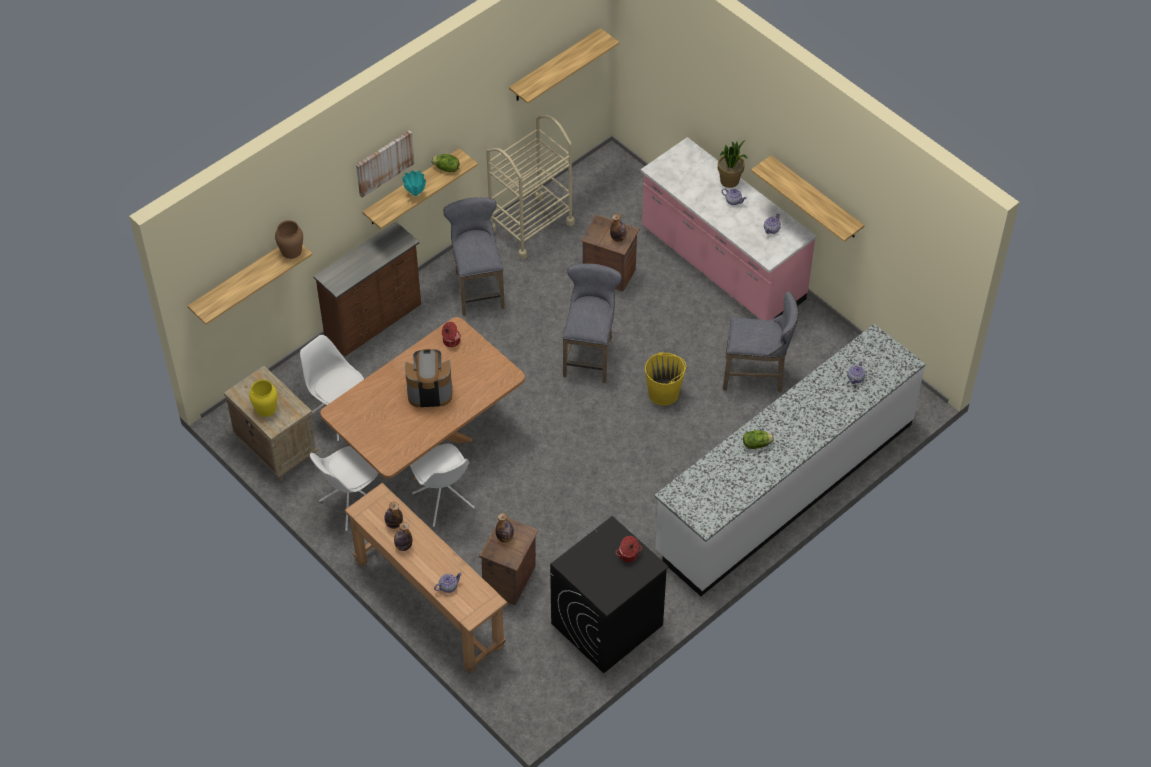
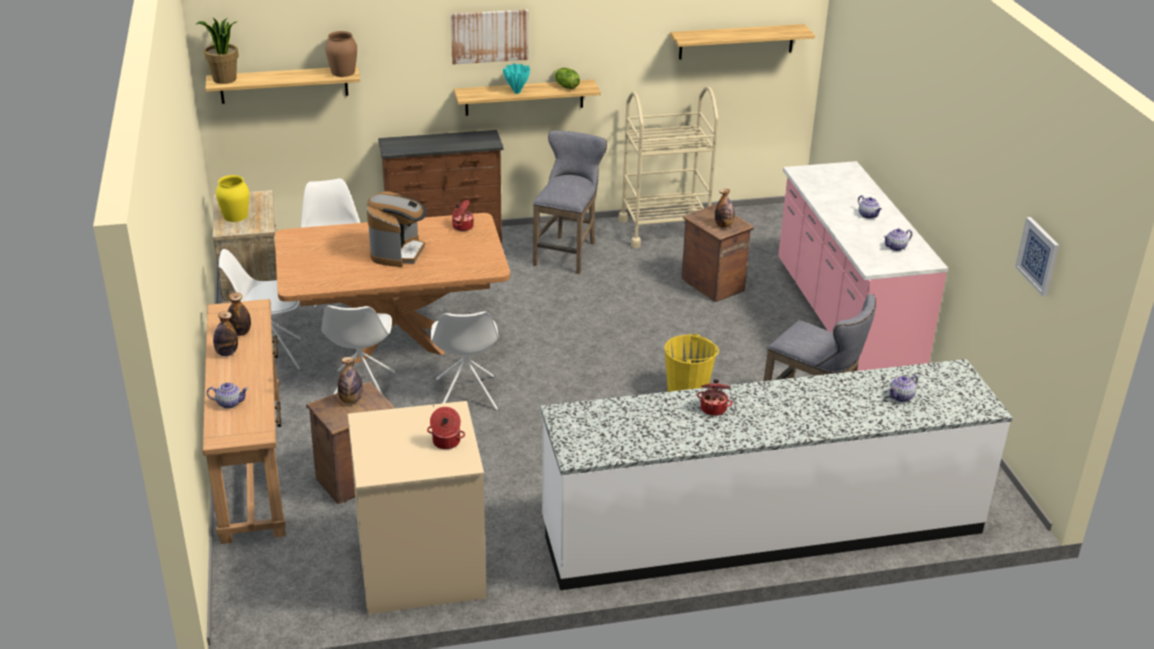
camera: 30 degrees right, 20 degrees down
coffee machine [405,349,452,407] -> coffee machine turned 75 degrees clockwise [367,191,427,267]
black washing machine [550,516,669,673] -> beige washing machine [348,401,487,614]
grey stool [563,263,622,383] -> none
potted plant [718,140,748,188] -> potted plant moved to [196,18,239,84]
lettuce [743,430,774,449] -> cooking pot [697,379,732,416]
shelf [751,155,864,242] -> none
none -> white chair [431,311,499,410]
none -> picture [1015,217,1059,296]

